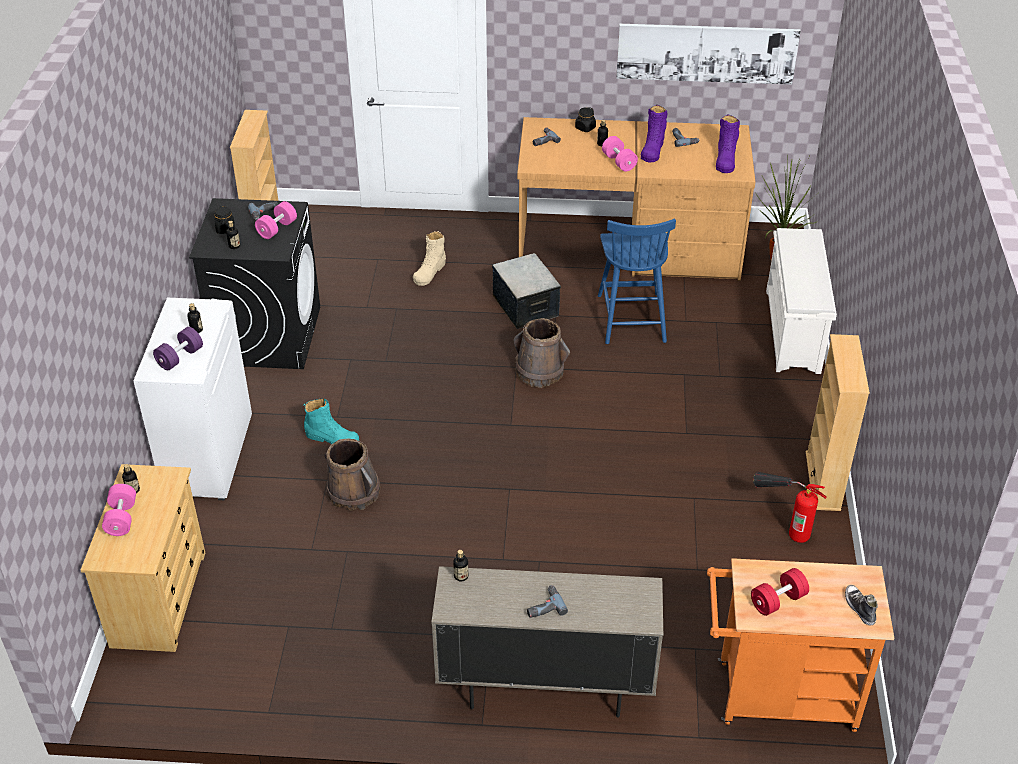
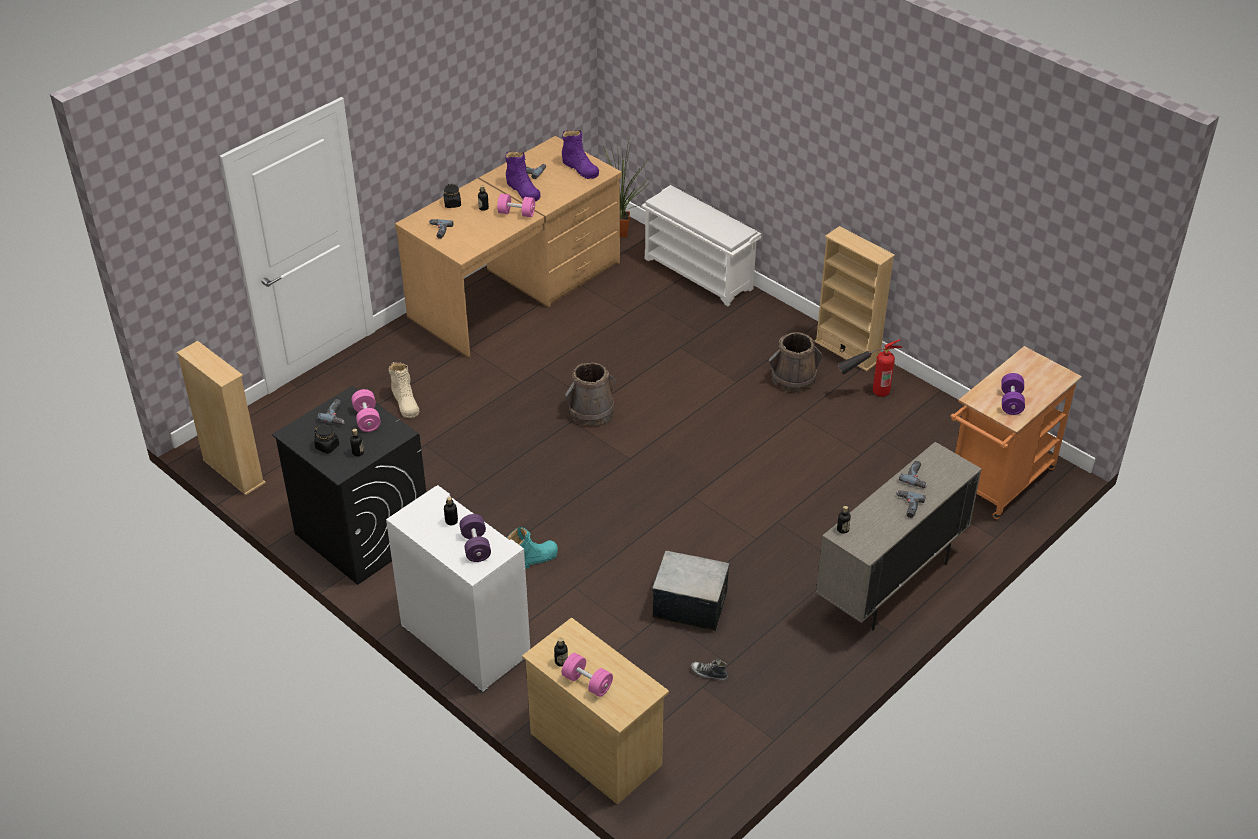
camera: 50 degrees left, 0 degrees up
brown bucket [325,439,381,511] -> brown bucket moved to [769,332,823,393]
storage box [492,253,561,329] -> storage box moved to [652,551,730,631]
blue chair [598,219,676,344] -> none
picture [616,24,801,85] -> none
red dumbbell [751,568,809,616] -> purple dumbbell [1001,373,1025,415]
shoe [845,585,878,625] -> shoe moved to [691,659,728,681]
none -> power drill [899,461,928,488]

